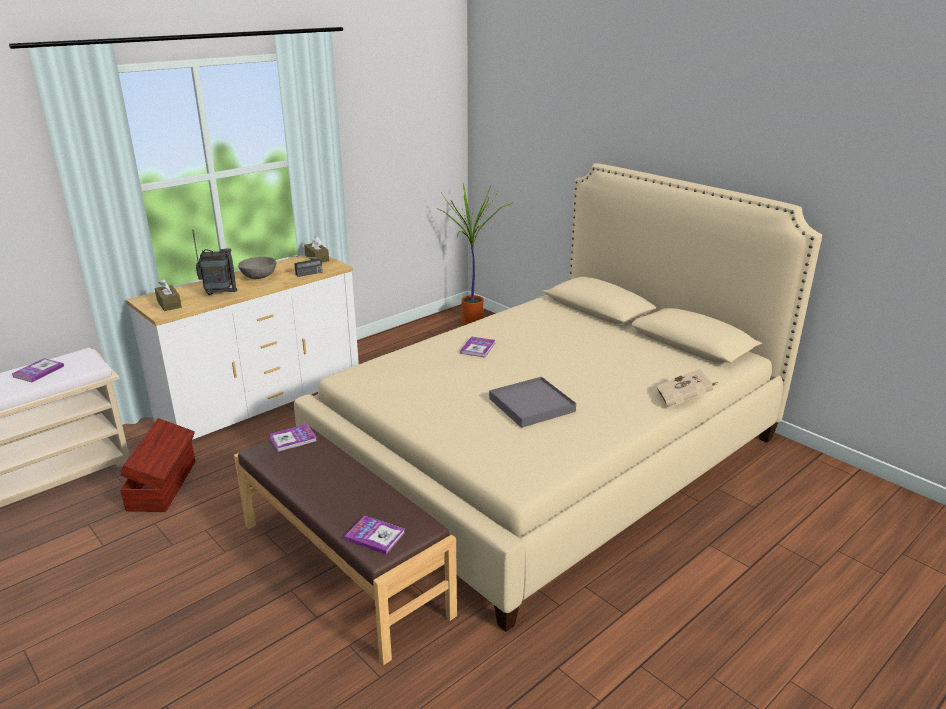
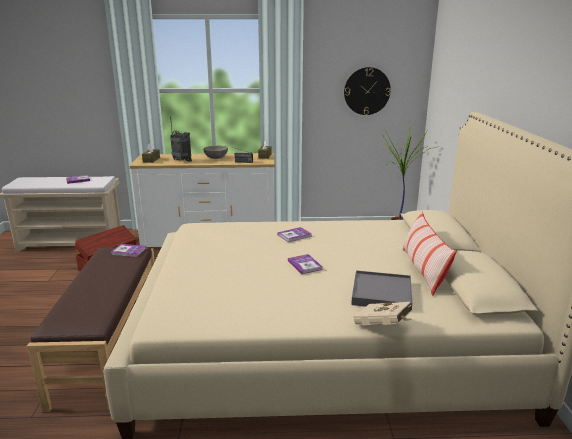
camera: 40 degrees right, 5 degrees down
book [344,516,405,555] -> book moved to [288,254,323,274]
grey tray [489,377,576,428] -> grey tray moved to [351,270,412,307]
none -> wall clock [344,67,391,115]
none -> pillow [402,212,457,295]

